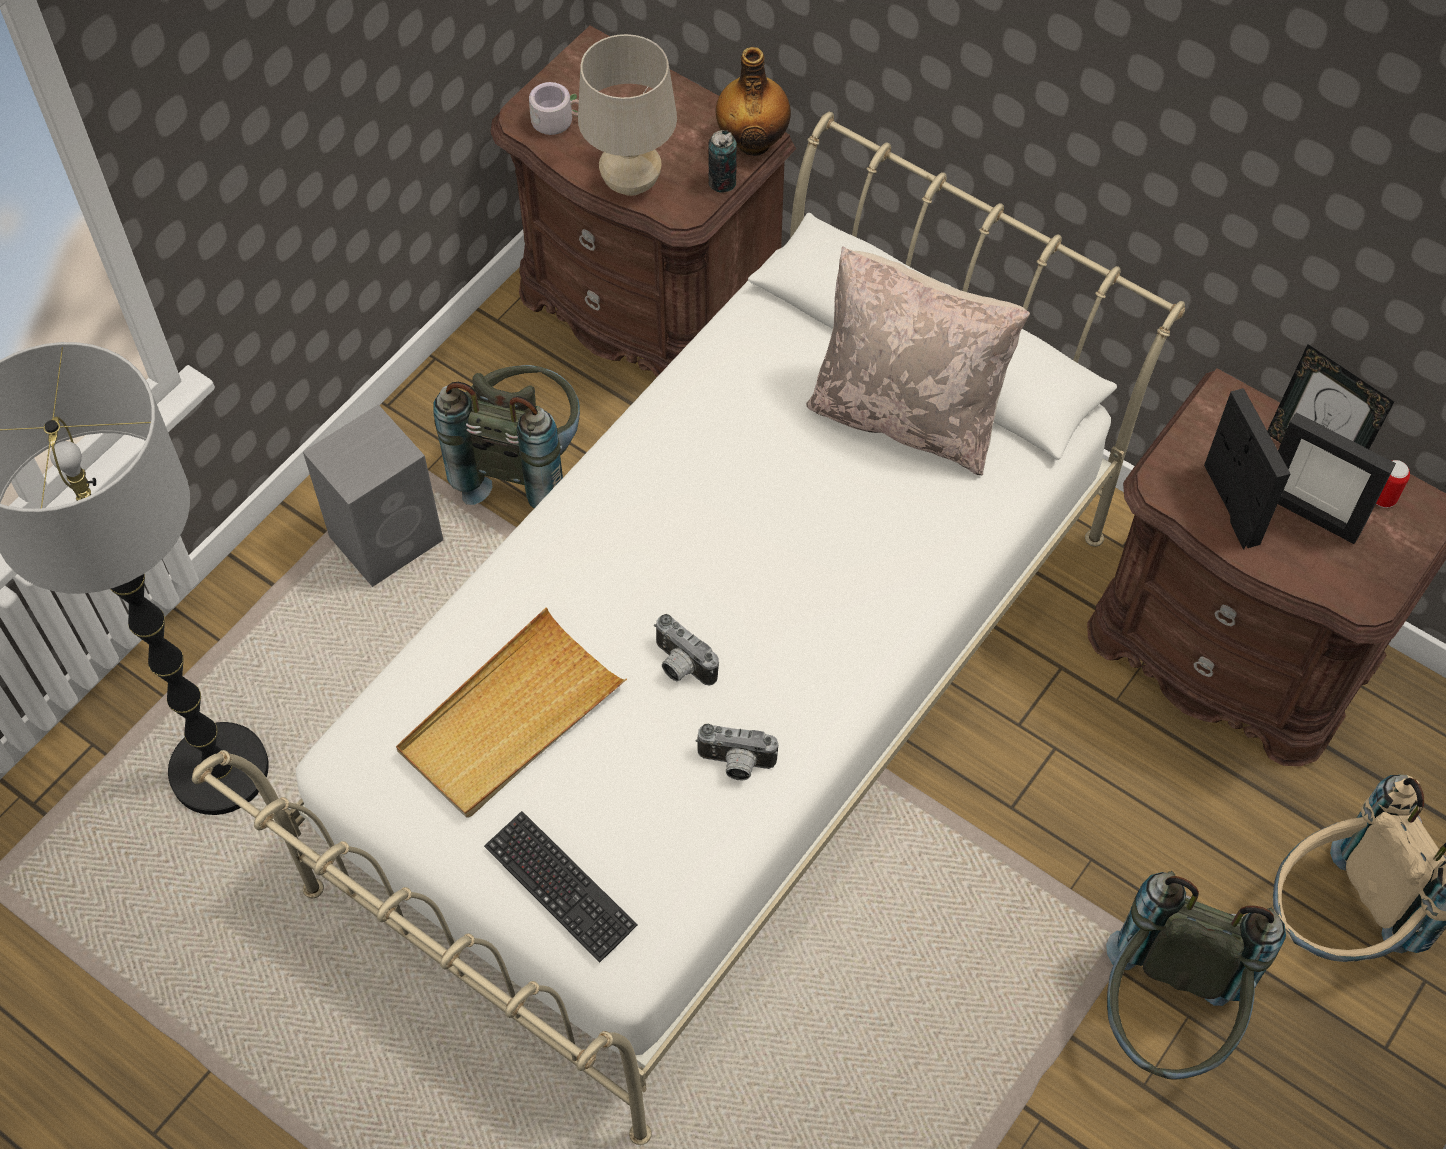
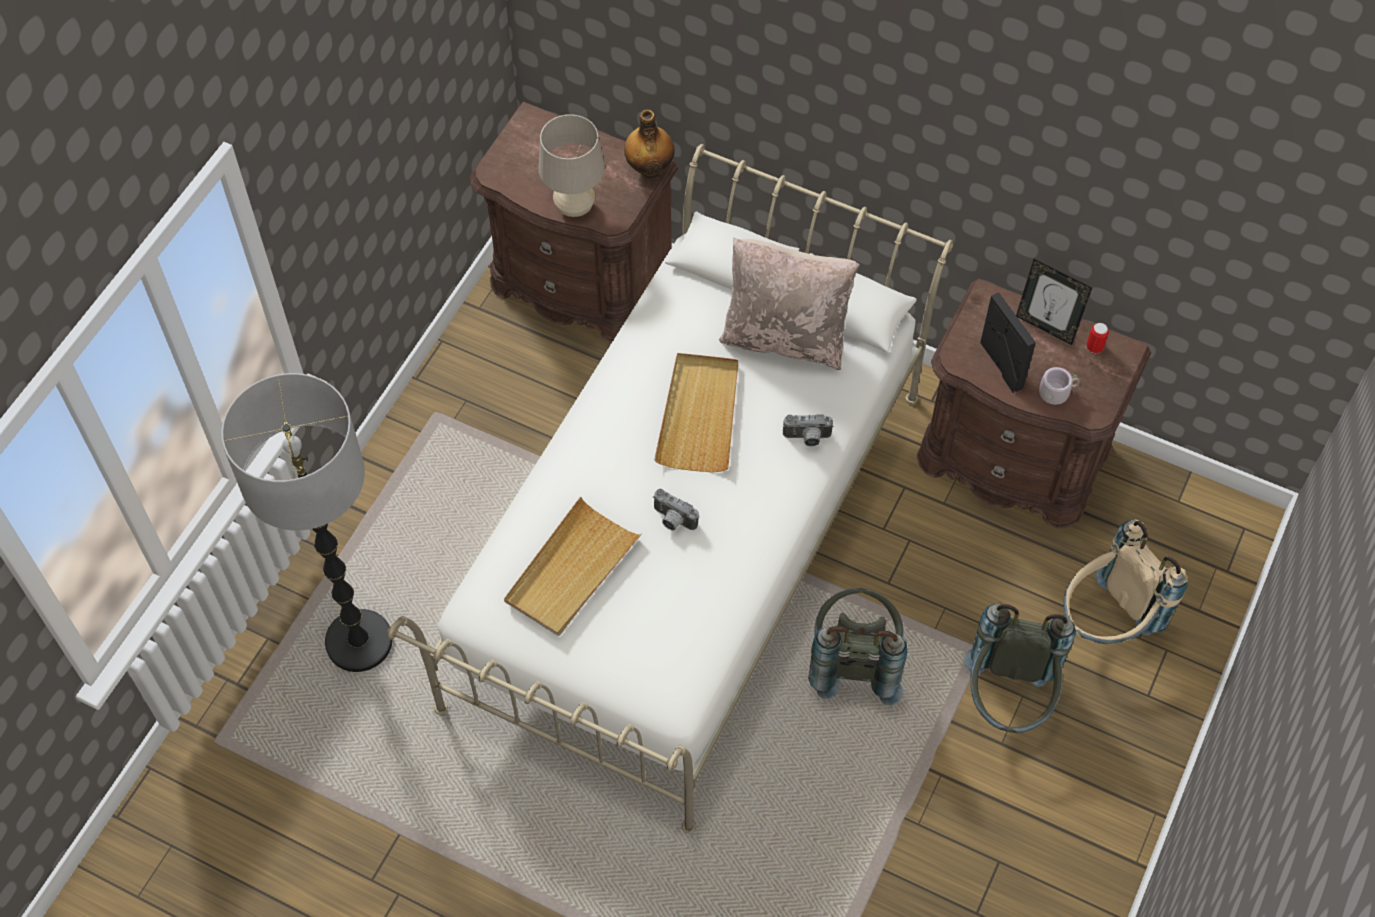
camera: 10 degrees left, 0 degrees up
grey speaker [303,404,443,587] -> none
grey backpack [433,365,580,508] -> grey backpack moved to [808,588,908,705]
keyboard [484,811,638,962] -> none
grey mug [529,82,579,135] -> grey mug moved to [1033,367,1080,405]
camera [696,723,778,781] -> camera moved to [783,414,834,447]
can [708,130,737,193] -> none
picture frame [1278,412,1396,544] -> none
none -> beige tray [654,353,738,472]

